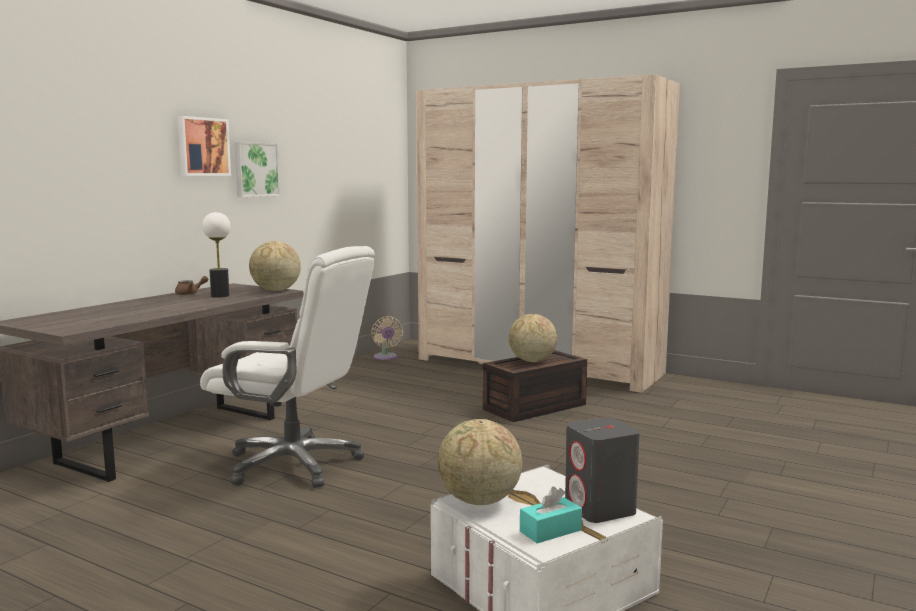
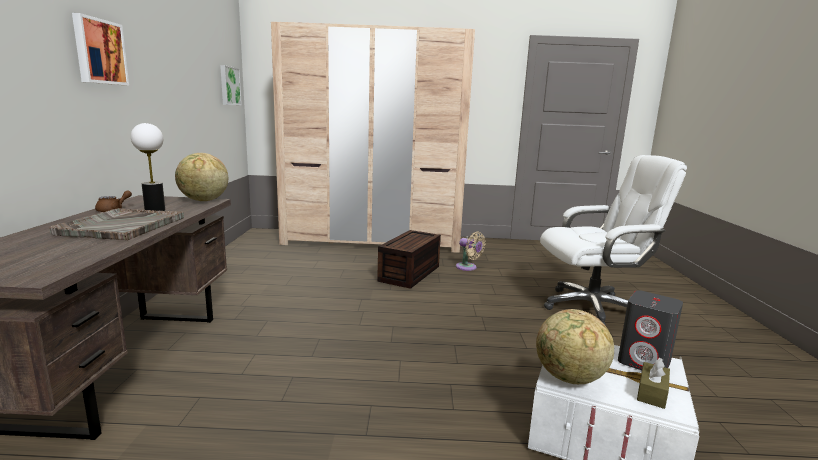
camera: 30 degrees left, 5 degrees up
white office chair [200,246,375,488] -> white office chair moved to [540,155,687,326]
picture [234,142,280,197] -> picture moved to [220,65,242,105]
beige fan [371,316,403,360] -> beige fan moved to [456,231,485,271]
globe [509,314,557,362] -> none
turquoise tissue box [520,487,582,543] -> brown tissue box [637,358,670,409]
none -> grey tray [49,208,184,240]

